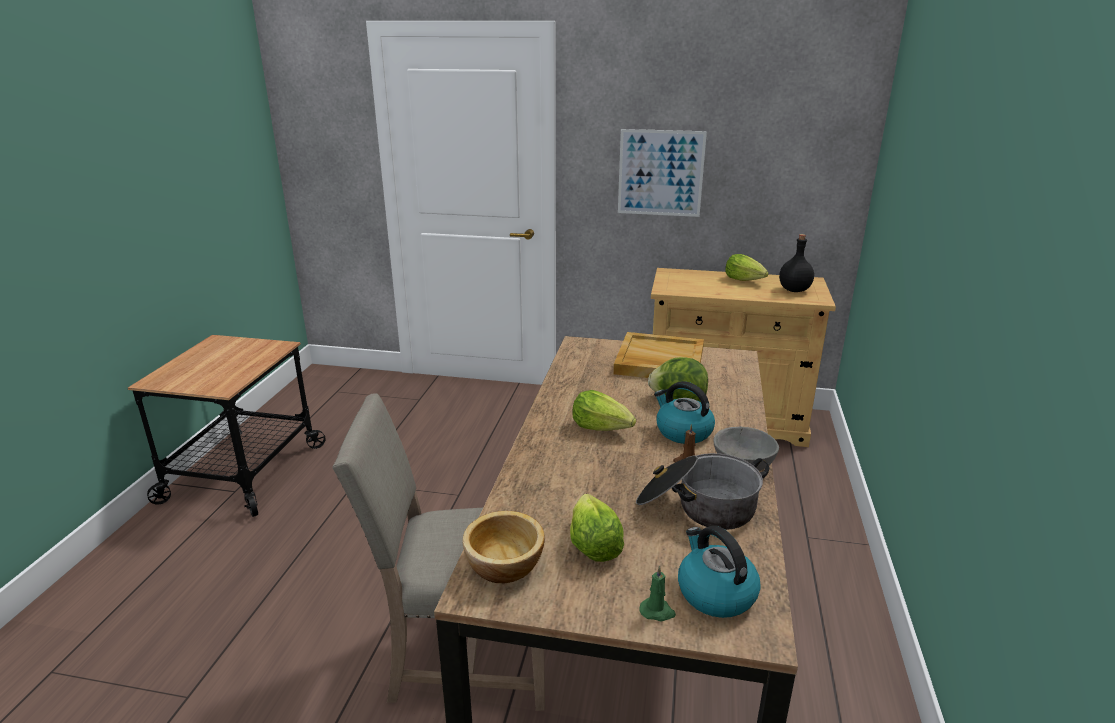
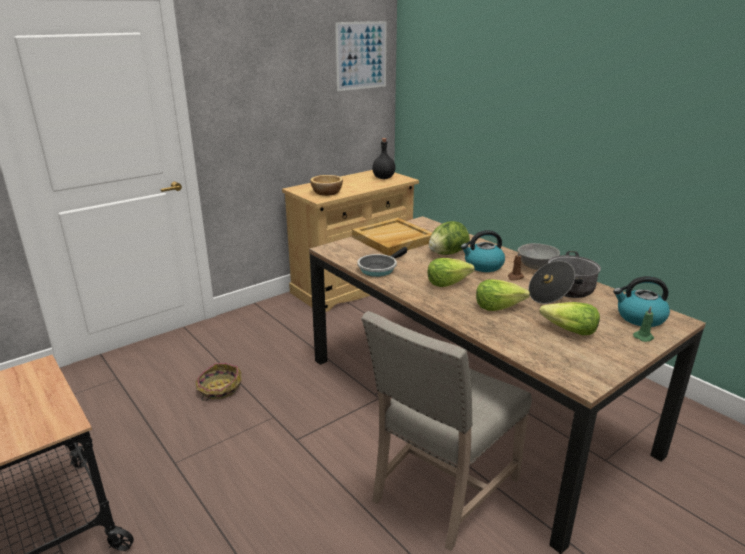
camera: 50 degrees left, 0 degrees up
bowl [462,511,545,583] -> bowl moved to [310,175,343,196]
picture [618,129,707,217] -> picture moved to [335,21,387,91]
lettuce [725,254,769,281] -> lettuce moved to [476,279,530,311]
none -> basket [196,363,241,401]
none -> frying pan [357,247,408,277]

